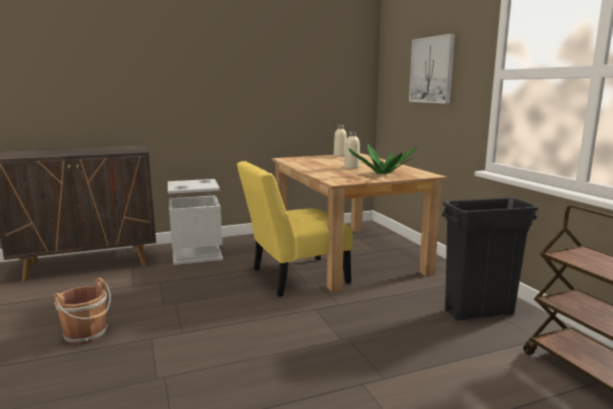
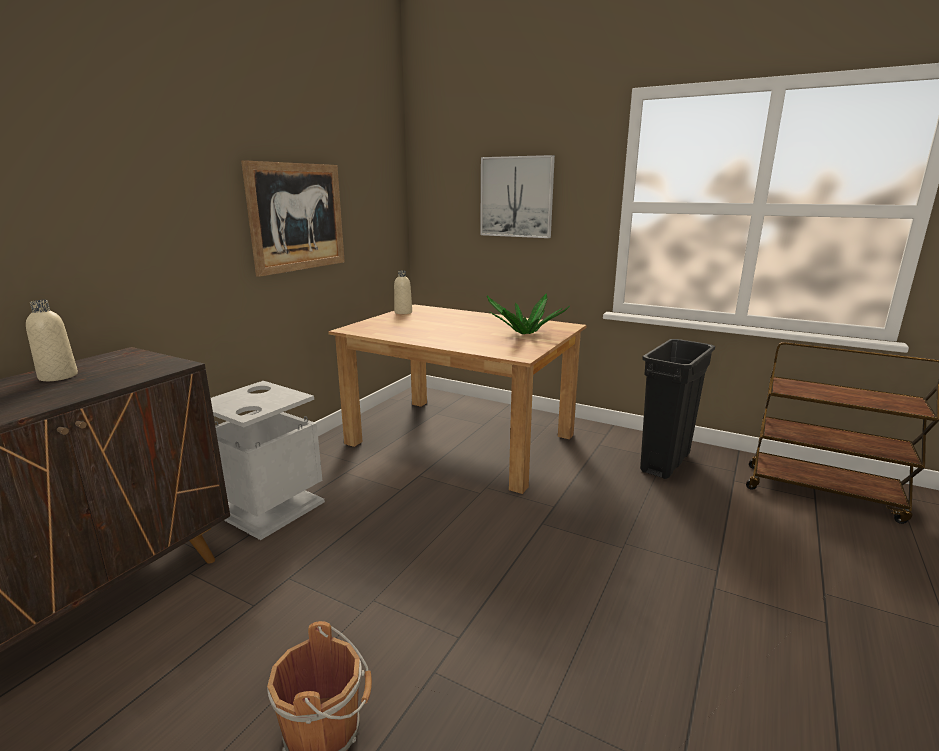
camera: 40 degrees left, 5 degrees up
yellow chair [237,161,353,297] -> none
beige bottle [344,131,360,169] -> beige bottle moved to [26,300,78,381]
none -> picture [241,160,345,277]

